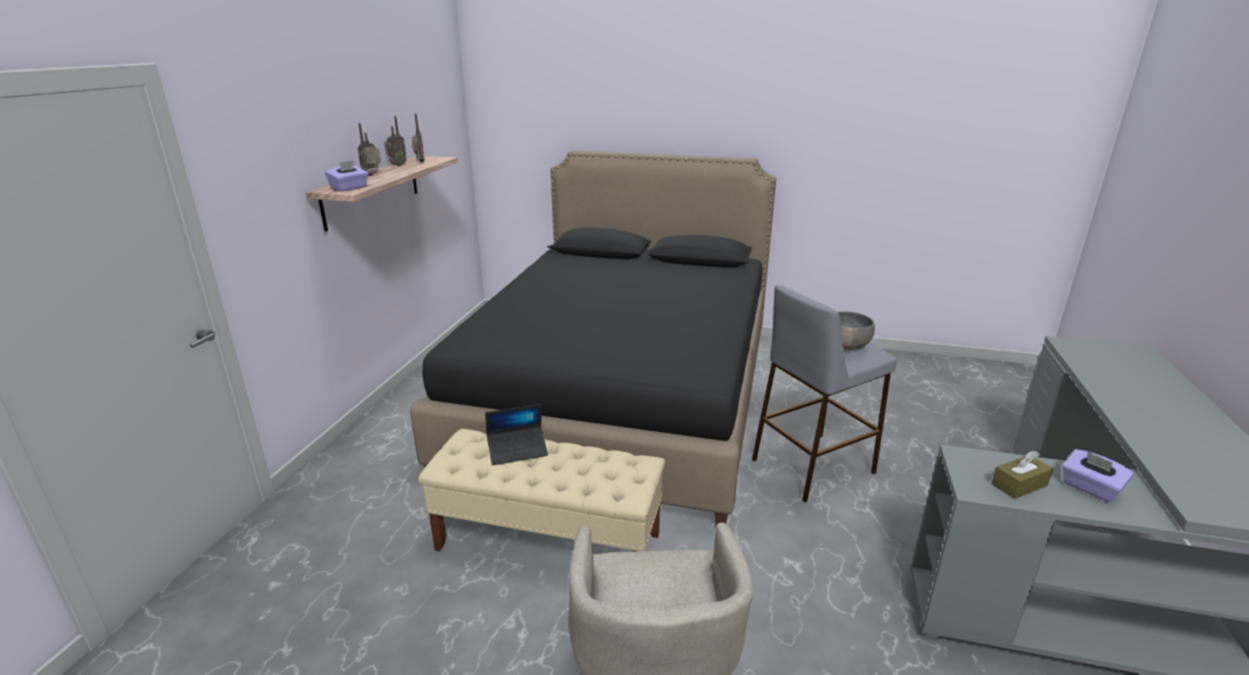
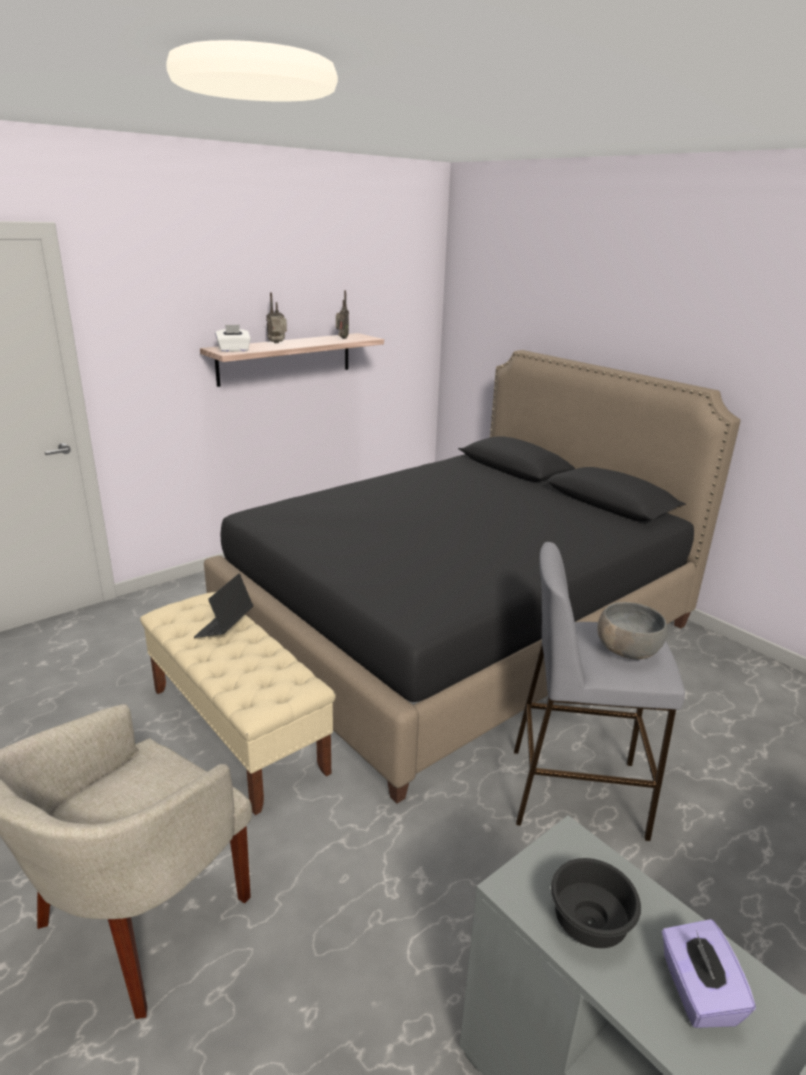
camera: 35 degrees right, 0 degrees up
purple tissue box [325,160,368,192] -> white tissue box [215,325,251,352]
radio [384,116,407,166] -> none
laptop [485,404,548,465] -> laptop turned 90 degrees clockwise [194,574,253,638]
brown tissue box [991,451,1053,499] -> black bowl [551,858,641,948]

